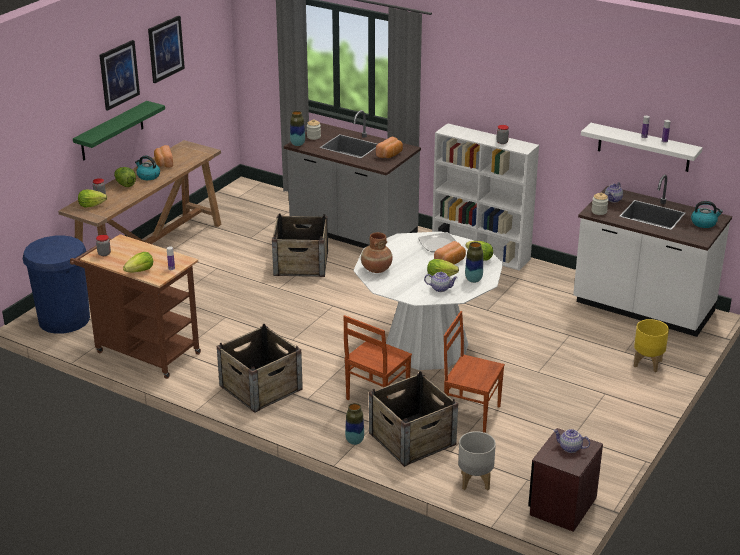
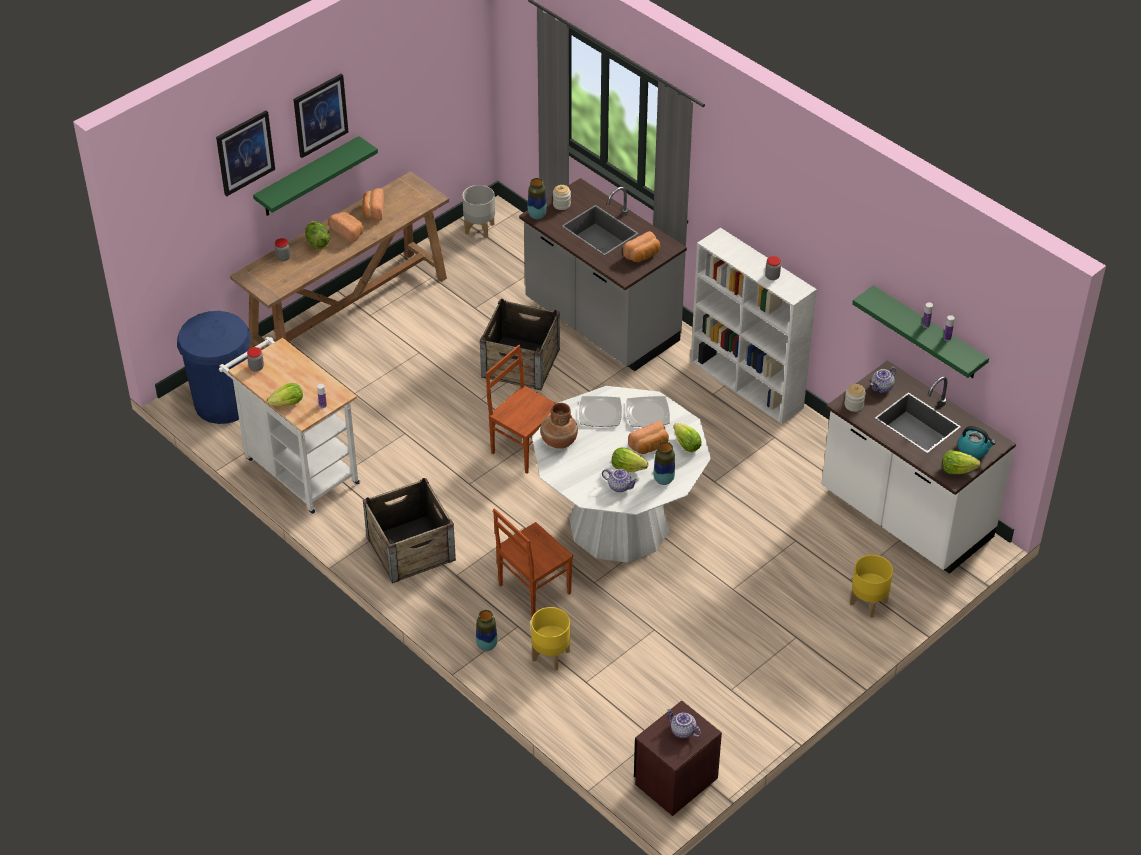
camera: 15 degrees right, 15 degrees up
brown cart [70,234,201,379] -> white cart [219,336,361,515]
lettuce [78,190,107,207] -> lettuce moved to [942,450,981,474]
kettle [135,155,160,180] -> bread [328,212,364,242]
picture [148,16,185,83] -> picture moved to [216,110,275,196]
crate [369,371,458,467] -> yellow planter [531,607,570,671]
brown chair [444,311,505,433] -> brown chair moved to [486,345,556,474]
grey planter [458,431,496,490] -> grey planter moved to [462,185,495,238]
white shelf [581,123,703,172] -> green shelf [852,285,989,378]
none -> plate [579,396,622,427]

